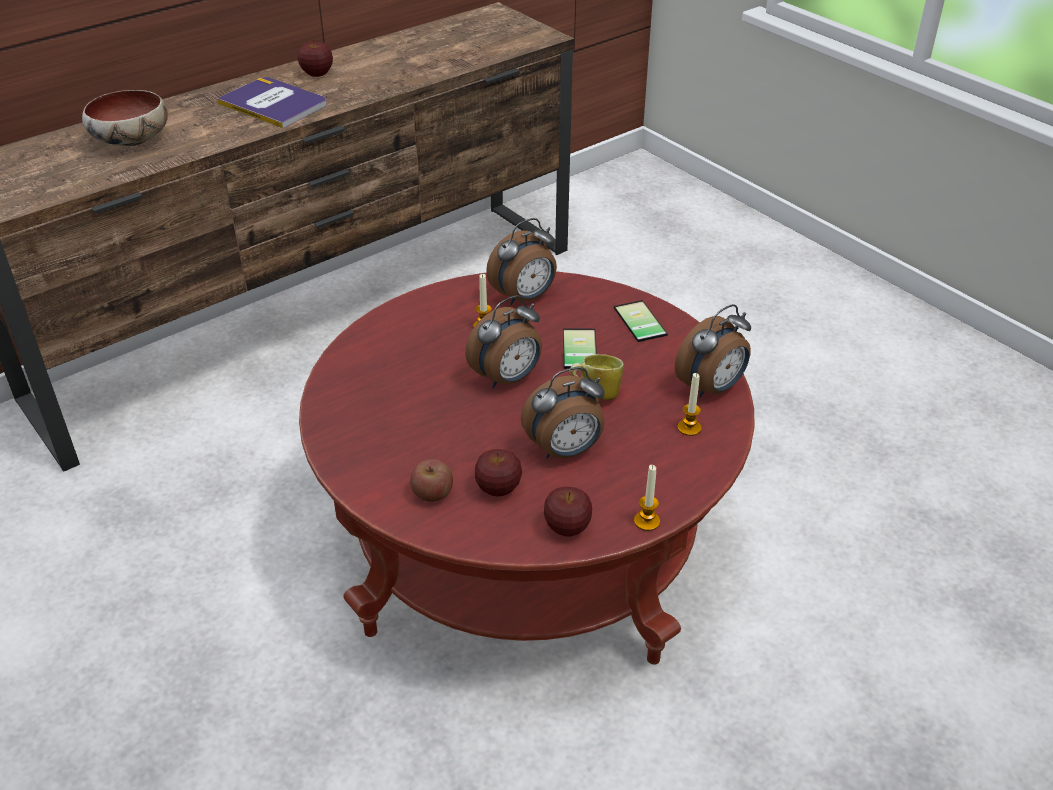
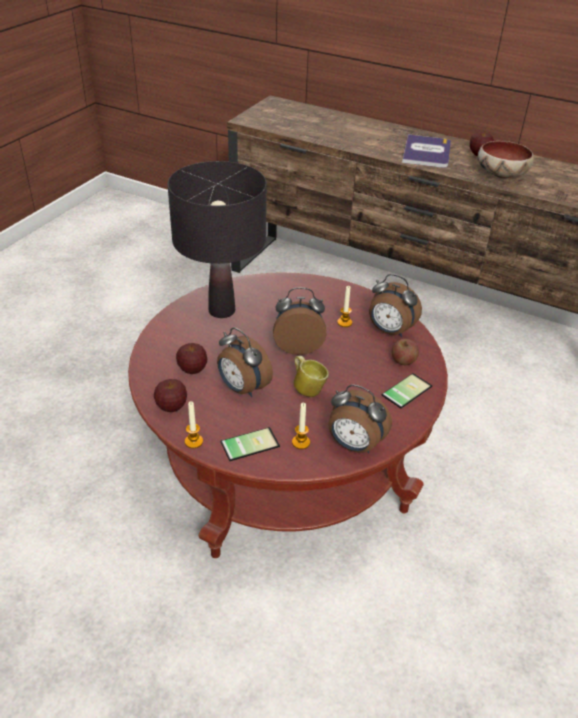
camera: 65 degrees right, 0 degrees up
bowl [82,90,168,146] -> bowl moved to [478,141,534,178]
apple [410,459,453,502] -> apple moved to [392,339,419,365]
alarm clock [465,295,542,388] -> alarm clock turned 150 degrees clockwise [273,287,327,355]
phone [563,328,597,369] -> phone moved to [221,427,280,461]
none -> black table lamp [167,161,267,318]

